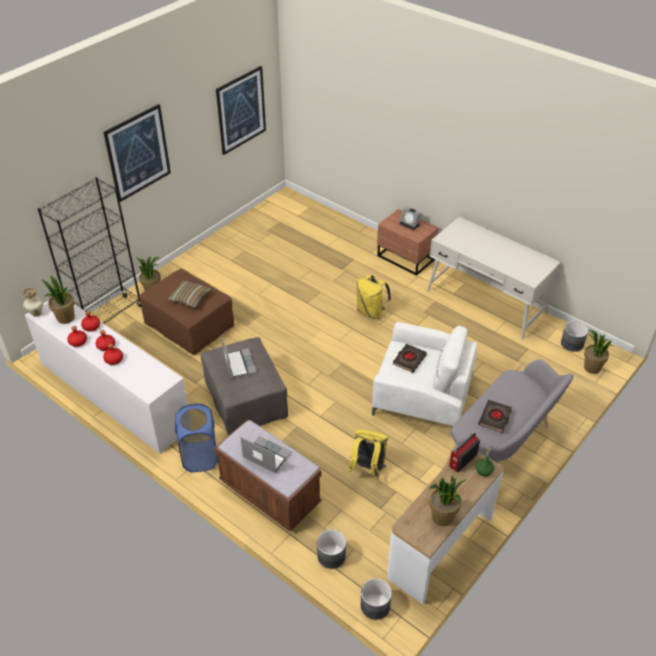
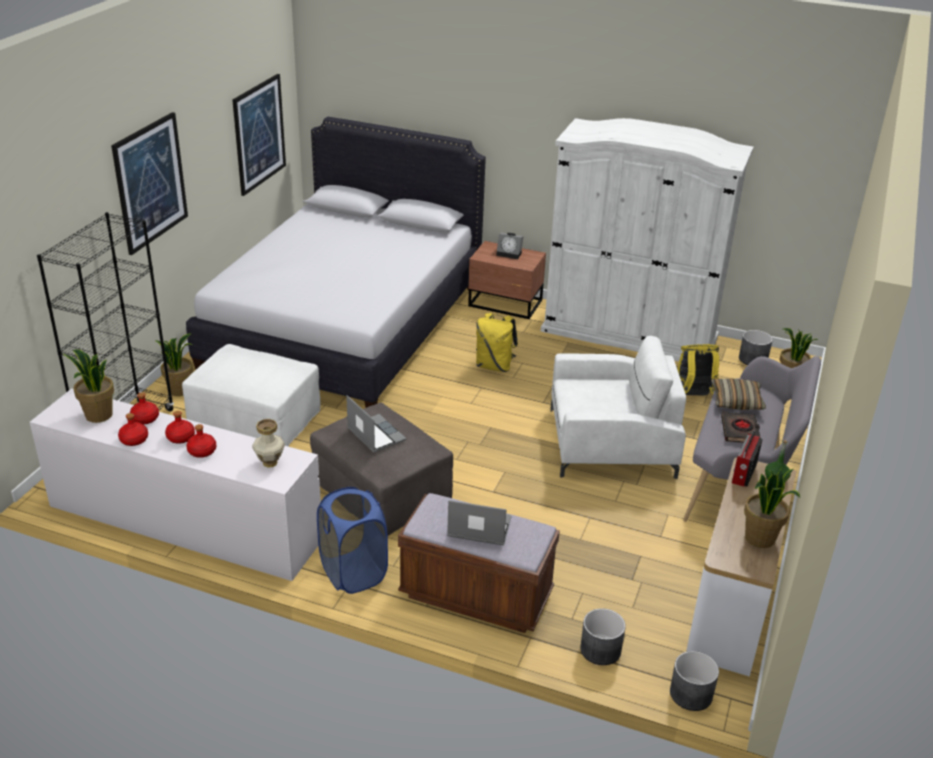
camera: 20 degrees left, 10 degrees down
vase [23,288,43,317] -> vase moved to [252,419,285,468]
brown ottoman [139,269,234,355] -> white ottoman [182,344,320,446]
pillow [167,280,211,308] -> pillow moved to [711,379,766,410]
yellow backpack [348,430,388,479] -> yellow backpack moved to [677,344,719,396]
black book [393,344,427,373] -> none
white desk [427,217,561,340] -> white wardrobe [541,118,754,362]
none -> white bed [186,117,486,408]

